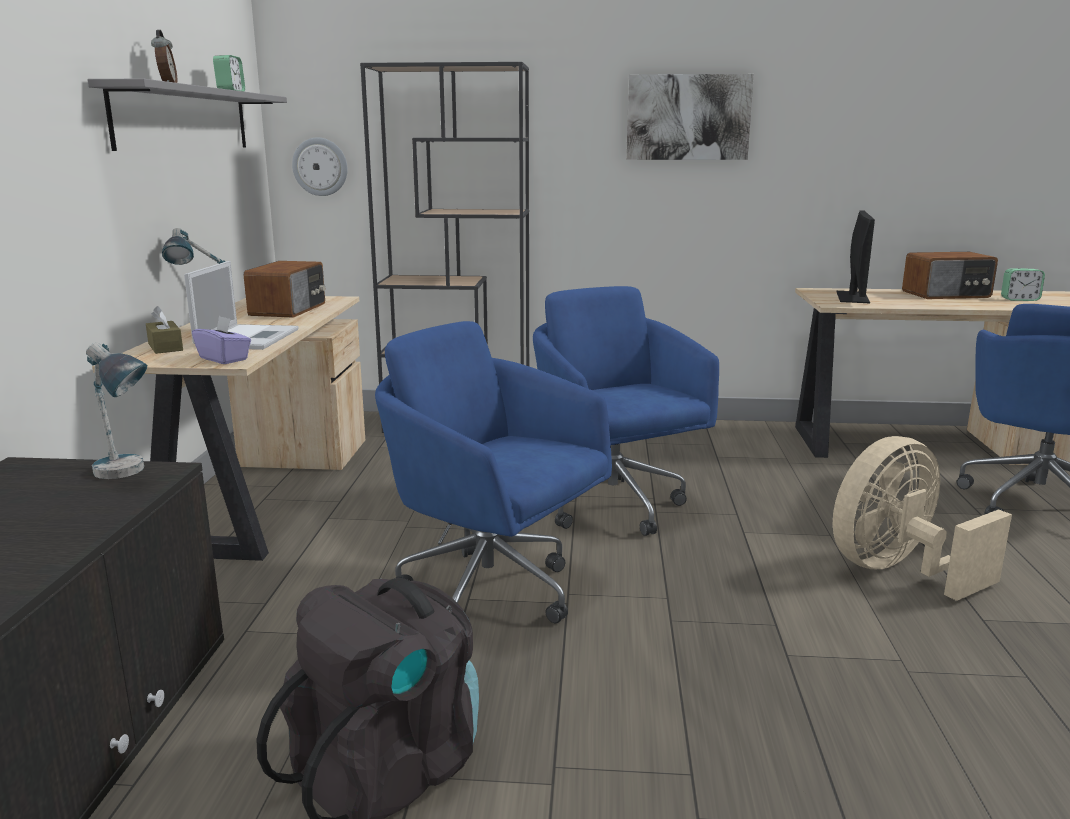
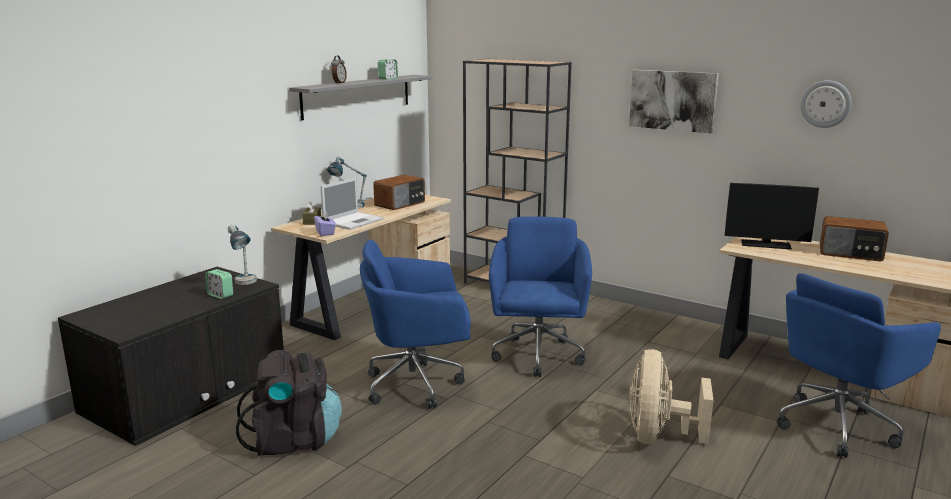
camera: 30 degrees right, 0 degrees up
wall clock [292,138,348,196] -> wall clock moved to [800,80,852,128]
blue office chair [375,321,612,623] -> blue office chair turned 75 degrees counterclockwise [360,239,471,409]
beige fan [833,436,1012,601] -> beige fan turned 75 degrees counterclockwise [629,349,713,444]
monitor [836,210,875,303] -> monitor turned 60 degrees clockwise [725,183,819,250]
alarm clock [1001,268,1045,301] -> alarm clock moved to [205,269,233,299]

